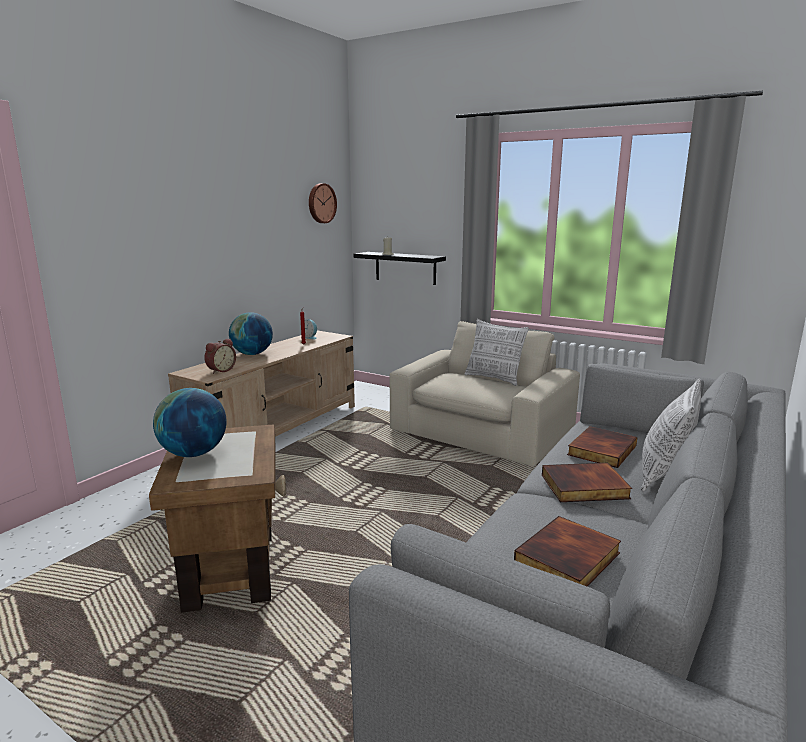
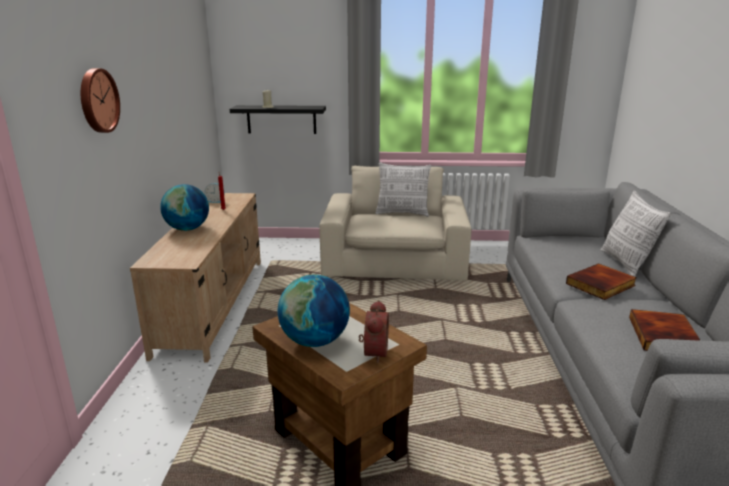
camera: 30 degrees left, 5 degrees up
alarm clock [204,338,236,374] -> alarm clock moved to [359,300,389,363]
wall clock [309,183,337,223] -> wall clock moved to [81,68,120,133]
book [567,426,637,468] -> none

